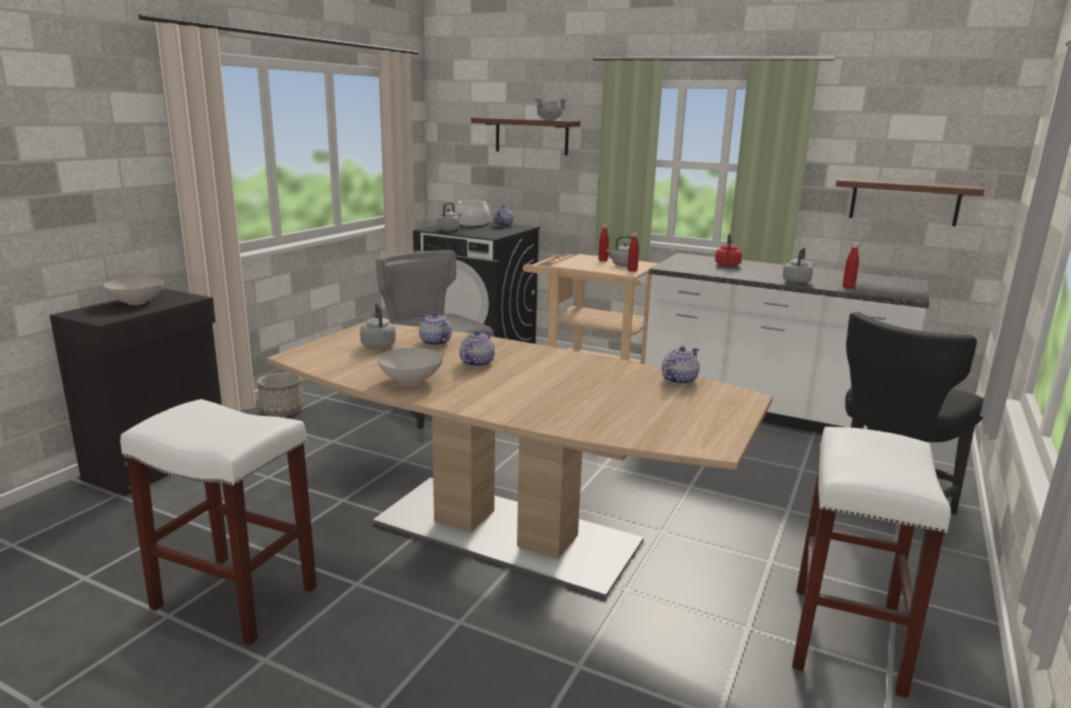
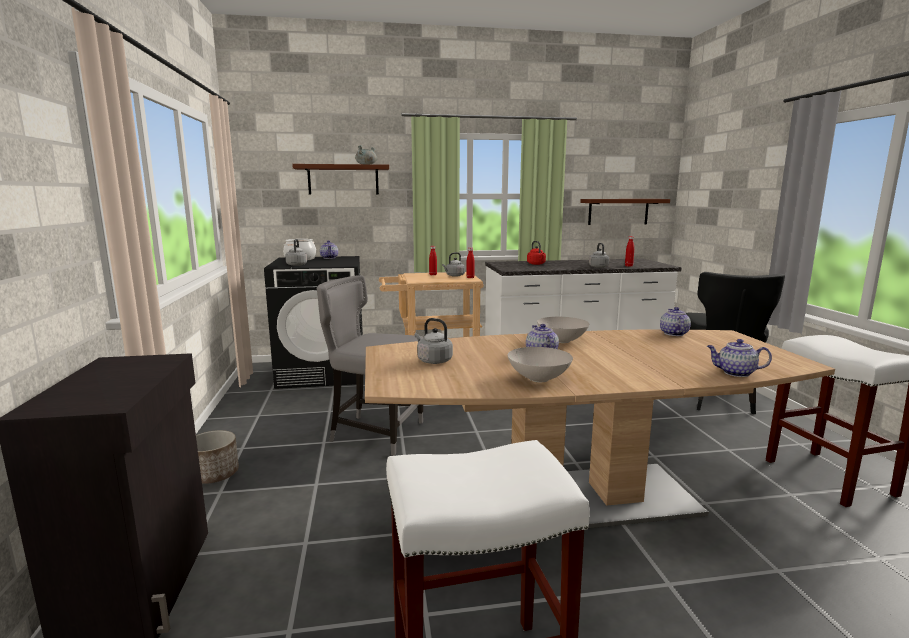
camera: 35 degrees left, 5 degrees down
white bowl [103,277,164,305] -> white bowl moved to [537,317,589,343]
teapot [419,312,452,346] -> teapot moved to [707,339,772,377]

